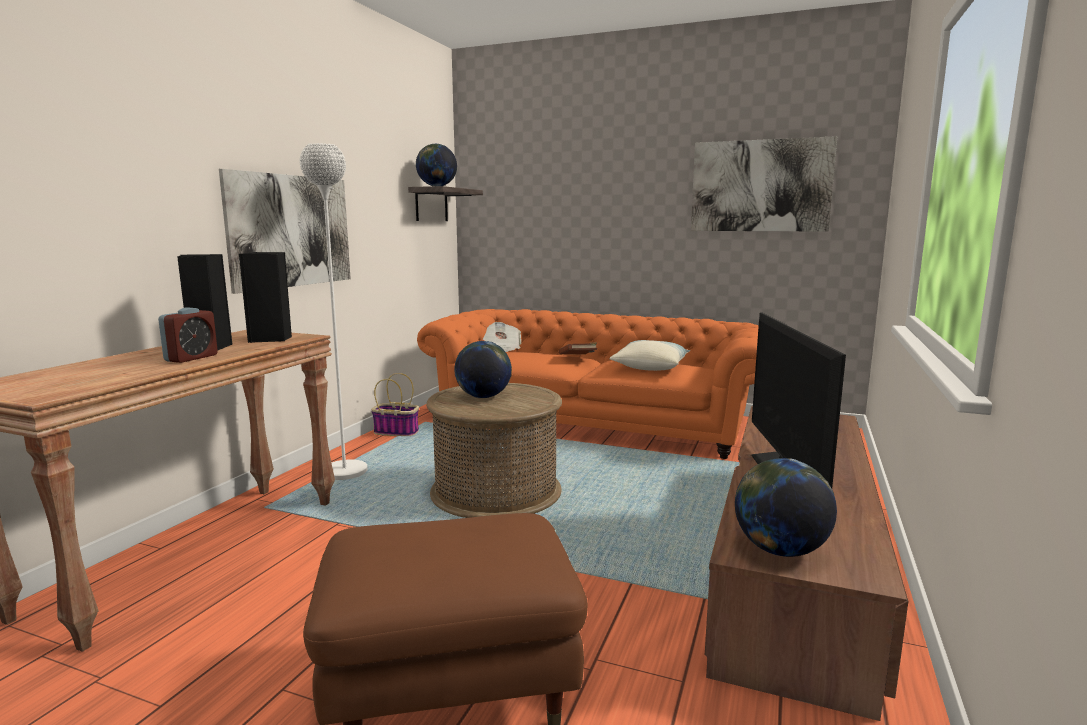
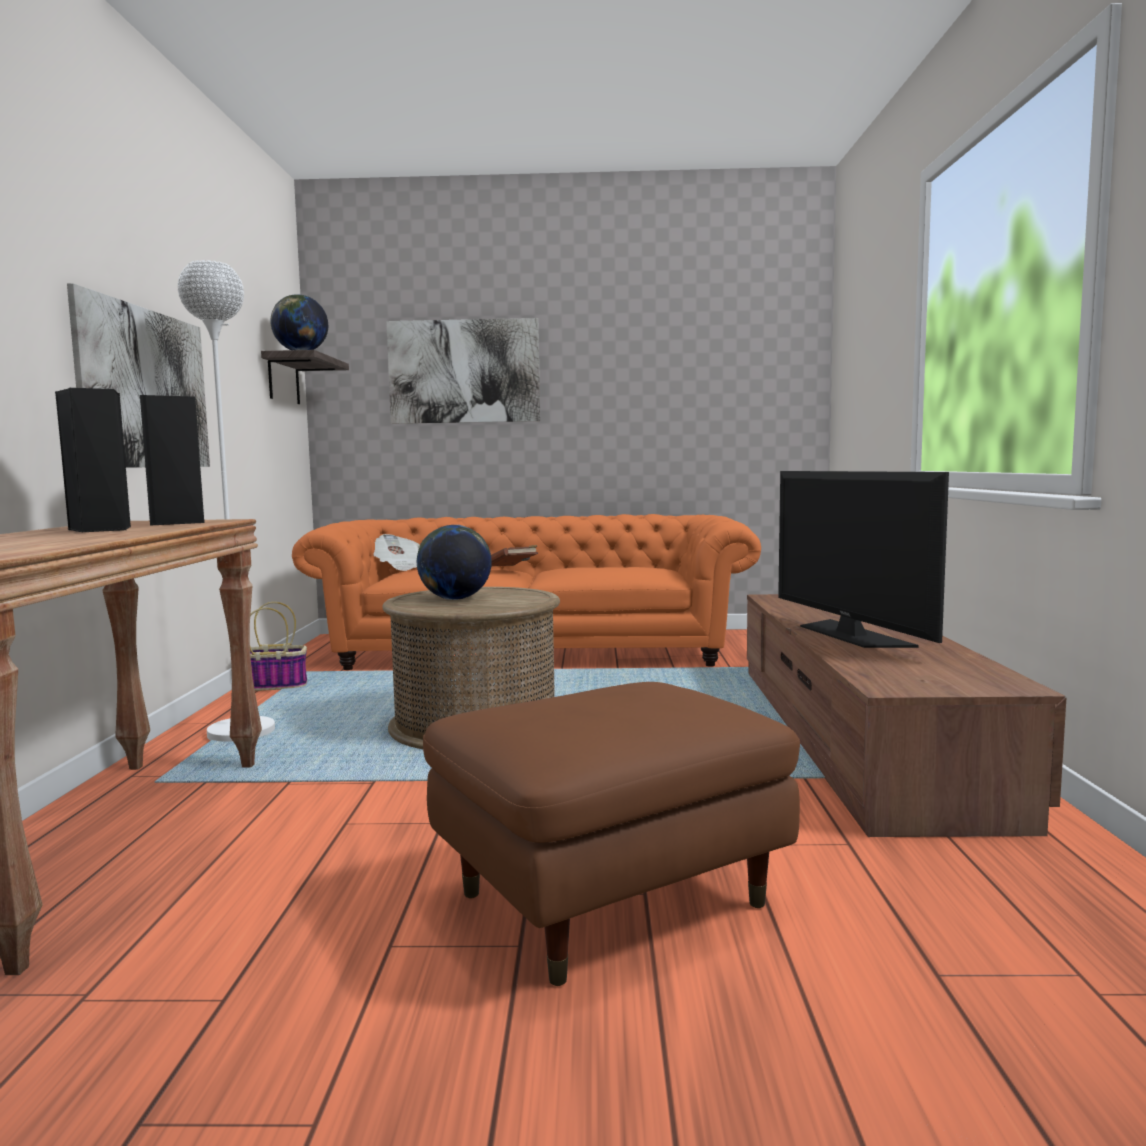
camera: 20 degrees left, 5 degrees down
alarm clock [158,308,218,363] -> none
pillow [609,340,690,371] -> none
picture [691,136,837,232] -> picture moved to [386,318,540,424]
globe [735,458,837,557] -> none

